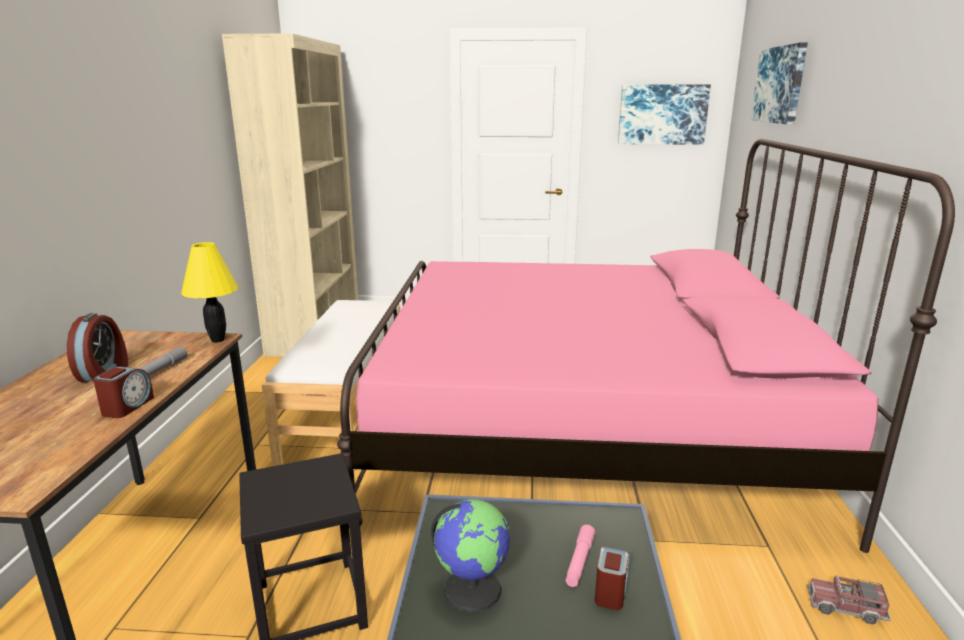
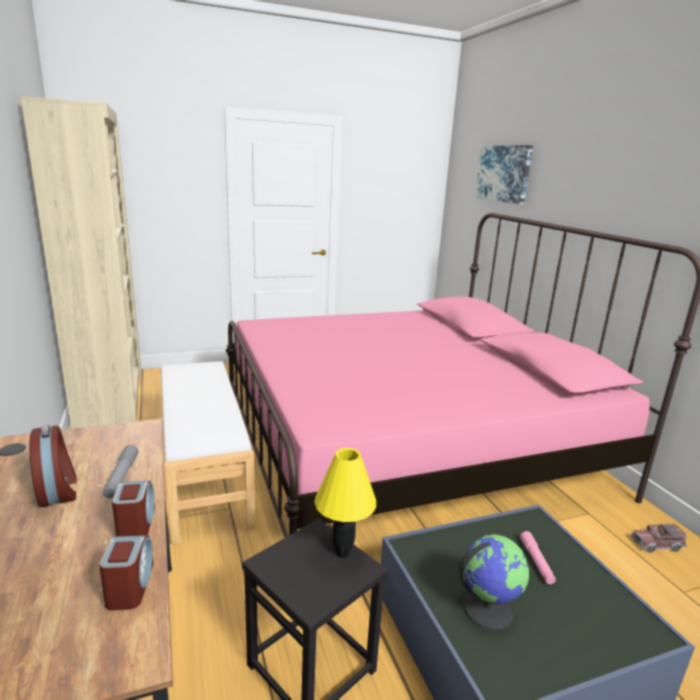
camera: 25 degrees left, 0 degrees up
yellow table lamp [181,242,238,343] -> yellow table lamp moved to [314,448,376,558]
alarm clock [595,546,630,610] -> alarm clock moved to [99,535,153,610]
picture [618,84,711,145] -> none

